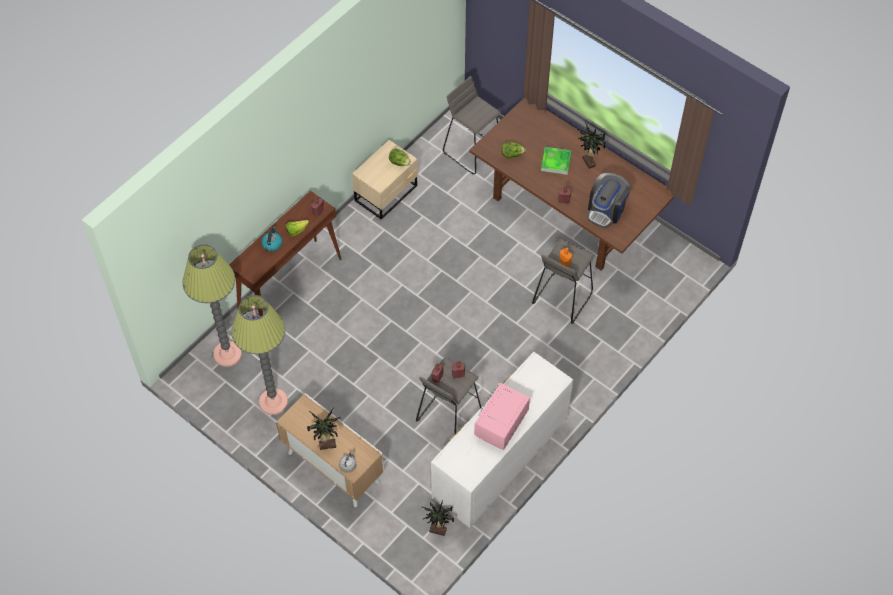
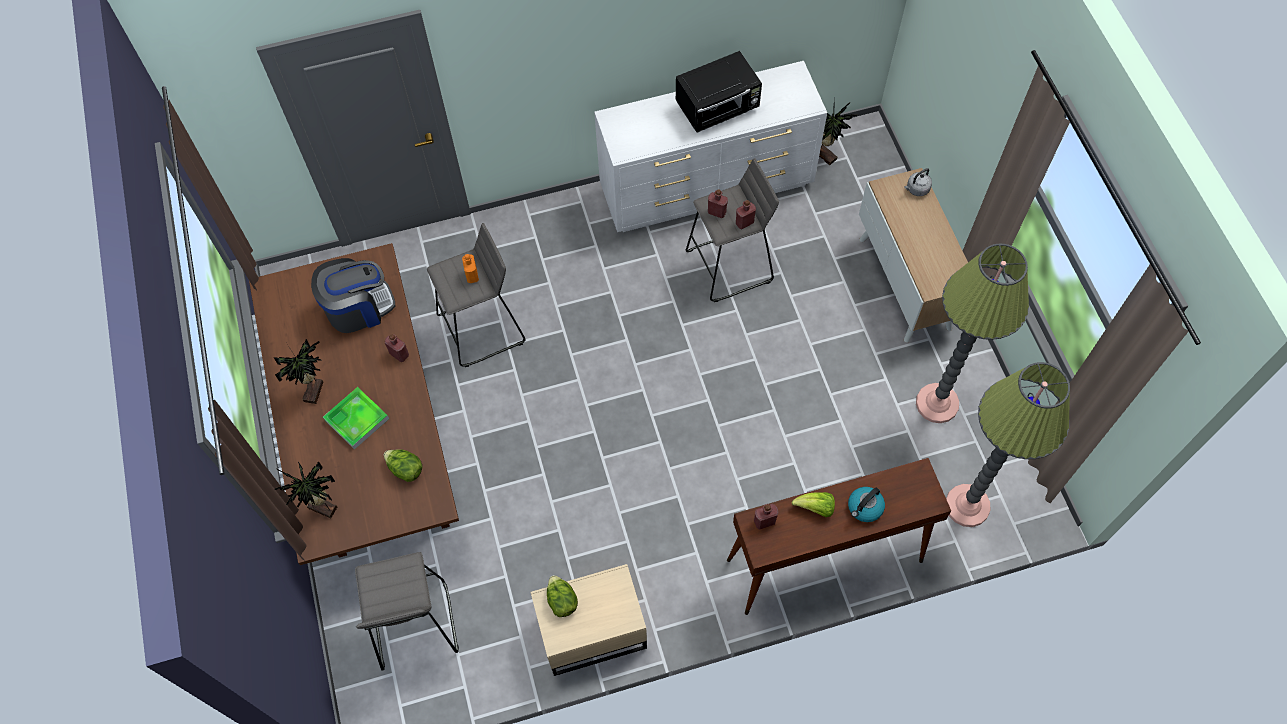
camera: 145 degrees left, 5 degrees up
potted plant [307,408,341,450] -> potted plant moved to [275,461,337,518]
pink microwave [474,382,530,450] -> black microwave [676,51,762,132]

